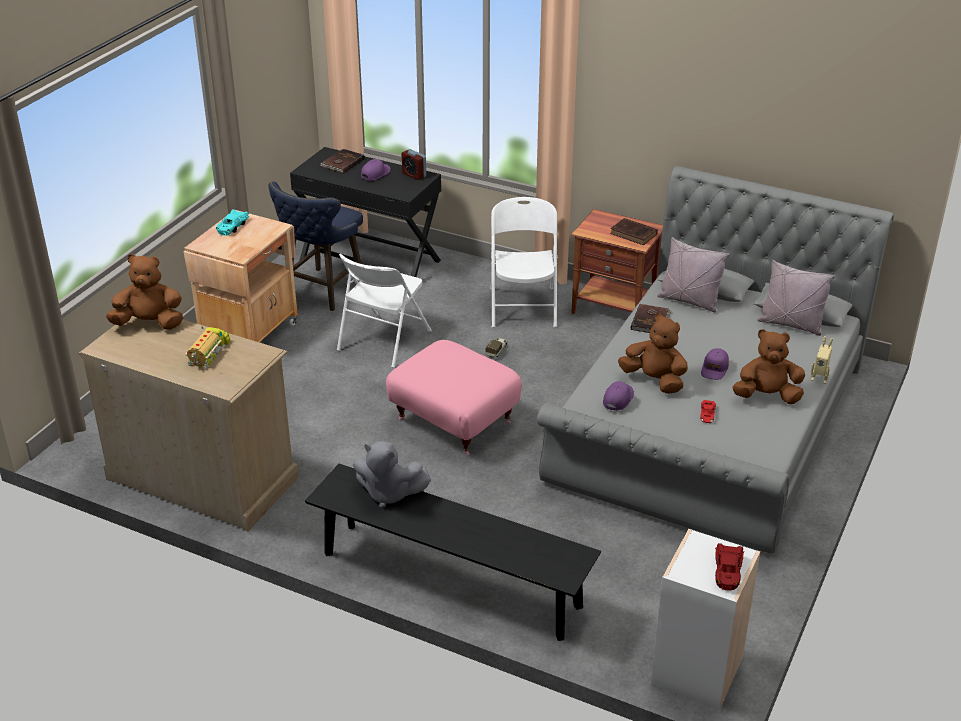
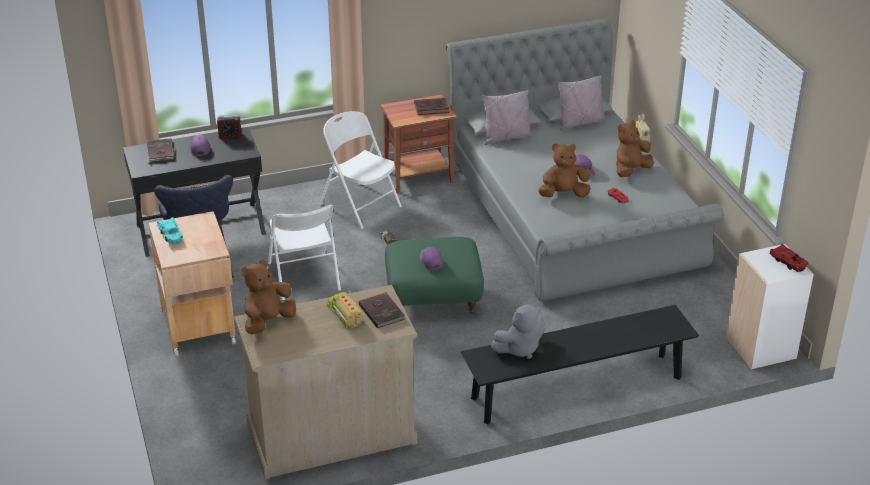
camera: 45 degrees left, 0 degrees up
pink ottoman [386,340,522,456] -> green ottoman [385,237,484,315]
purple cap [603,381,634,411] -> purple cap moved to [420,247,443,270]
brown book [631,304,671,333] -> brown book moved to [359,292,405,328]

